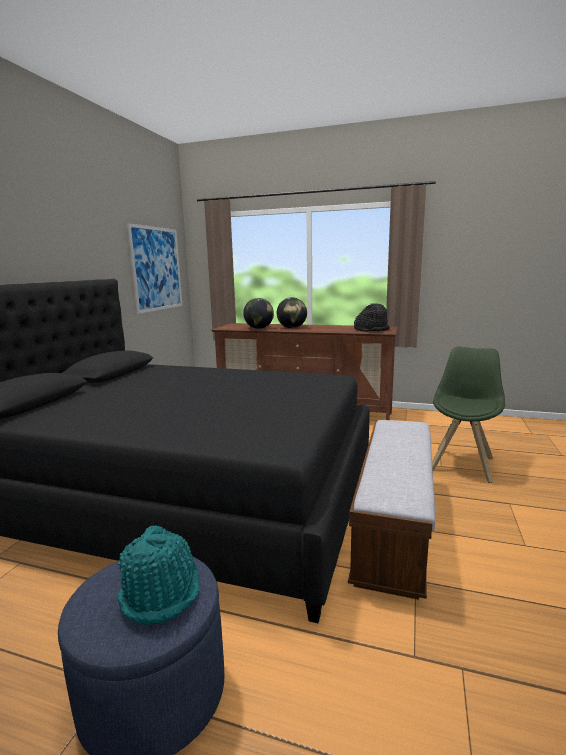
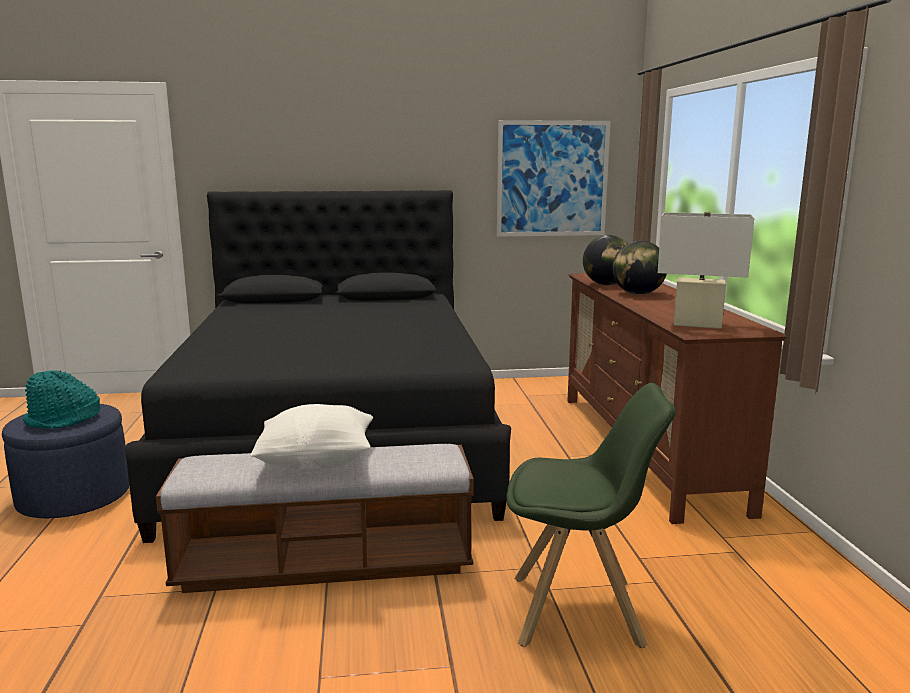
camera: 65 degrees right, 0 degrees up
black hat [354,303,390,332] -> white table lamp [658,212,754,329]
none -> white pillow [250,404,373,470]

